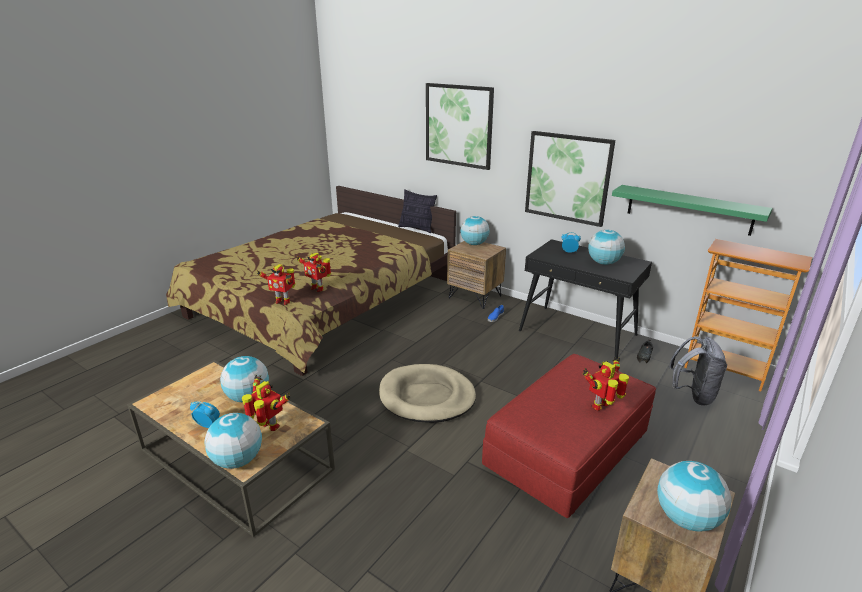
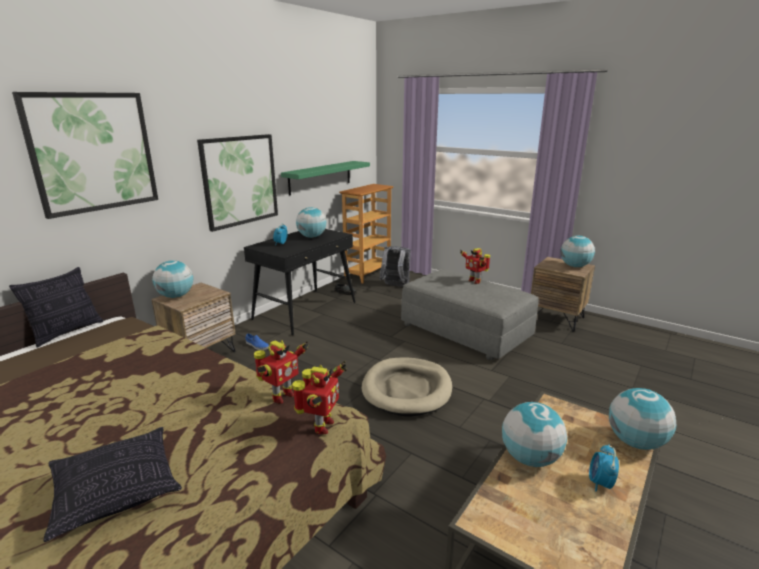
camera: 90 degrees left, 5 degrees down
toy robot [242,375,290,431] -> none
red ottoman [482,354,656,518] -> grey ottoman [401,269,539,360]
none -> pillow [44,427,182,542]

